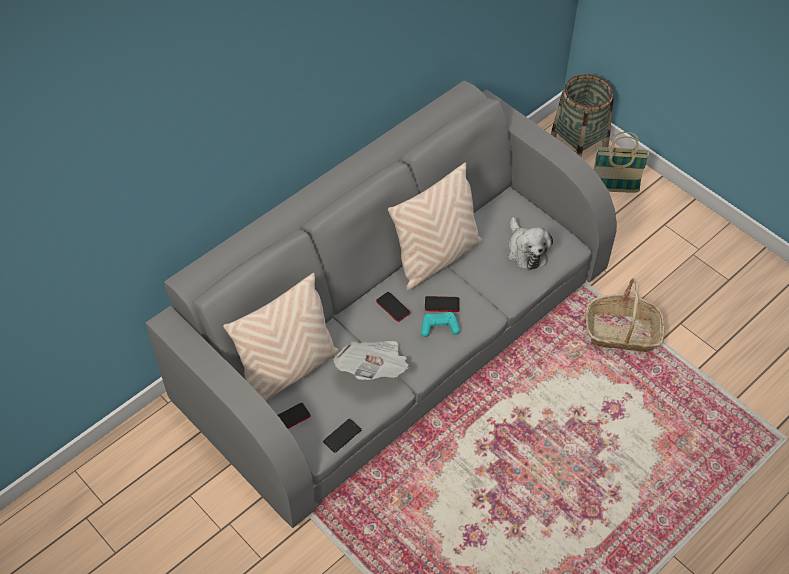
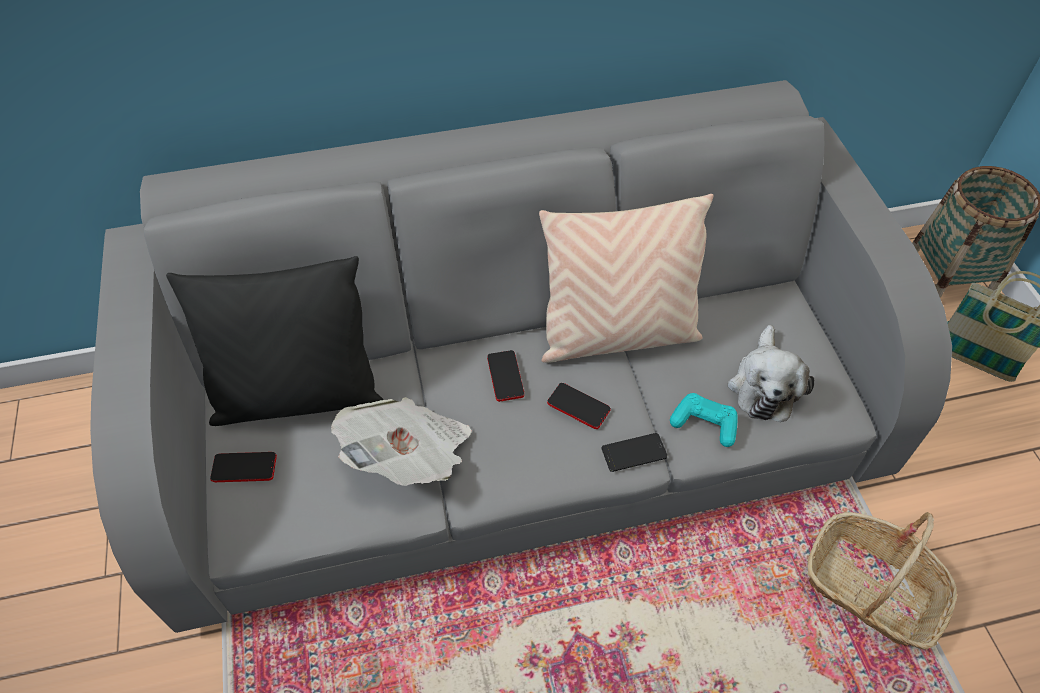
camera: 30 degrees right, 0 degrees up
beige pillow [223,273,339,401] -> black pillow [166,256,383,426]
phone [323,419,361,453] -> phone moved to [602,433,668,472]
turquoise game controller [421,312,460,337] -> turquoise game controller moved to [670,393,737,447]

